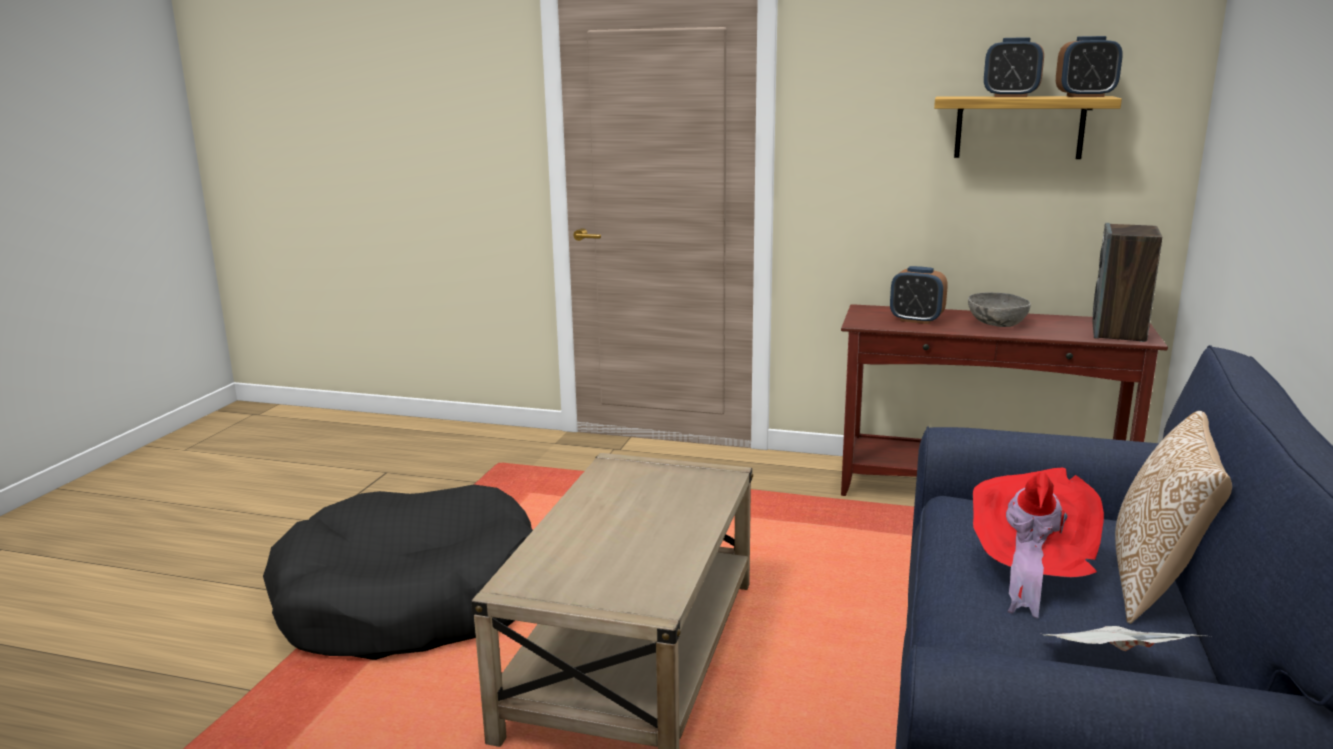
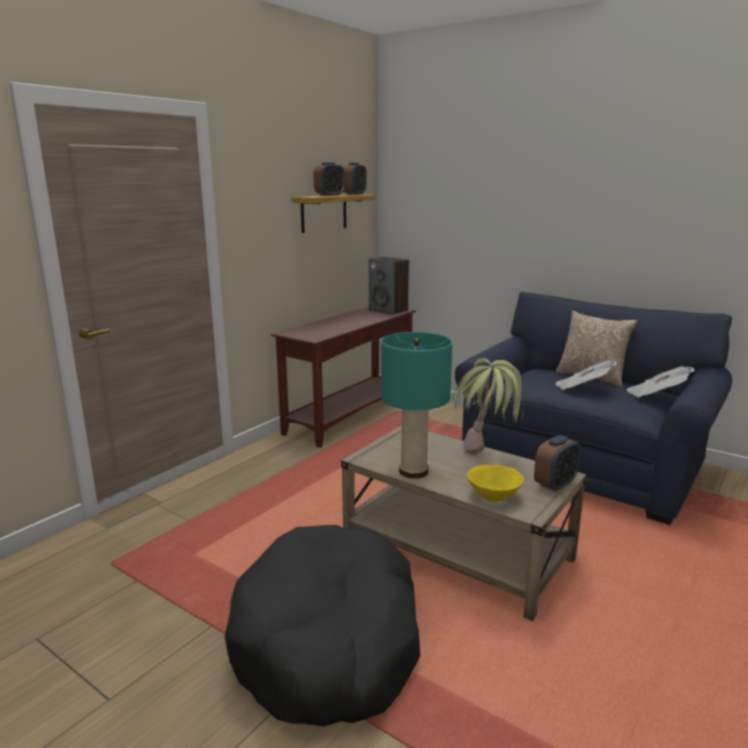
camera: 70 degrees left, 0 degrees up
alarm clock [890,266,948,324] -> alarm clock moved to [534,435,580,492]
grey bowl [968,292,1031,327] -> none
red hat [973,468,1104,619] -> newspaper [555,360,617,390]
none -> turquoise table lamp [381,332,453,479]
none -> potted plant [453,358,524,454]
none -> yellow bowl [467,465,524,502]

